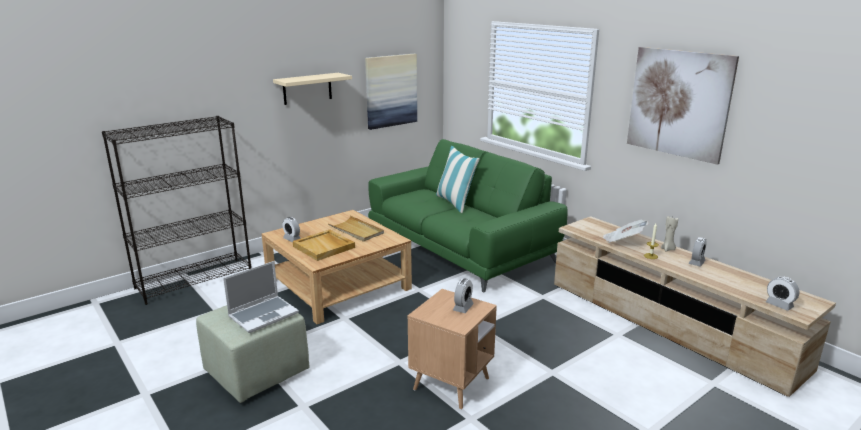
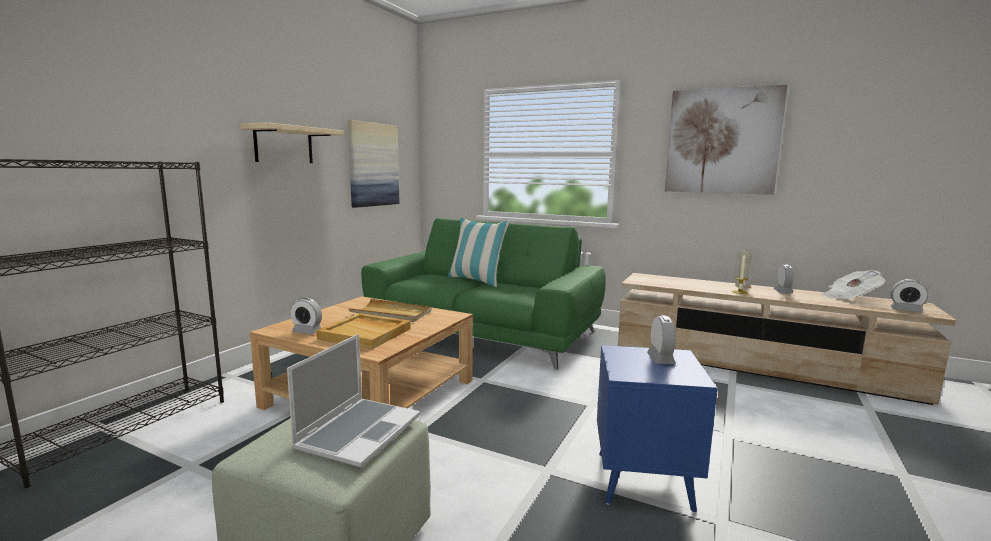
camera: 25 degrees left, 10 degrees down
brown side table [408,289,497,410] -> blue side table [597,345,718,513]
newspaper [603,220,649,243] -> newspaper moved to [822,270,885,300]

